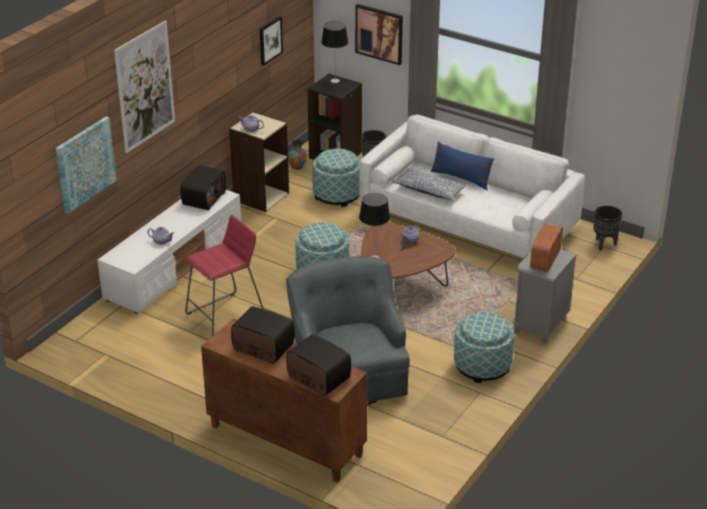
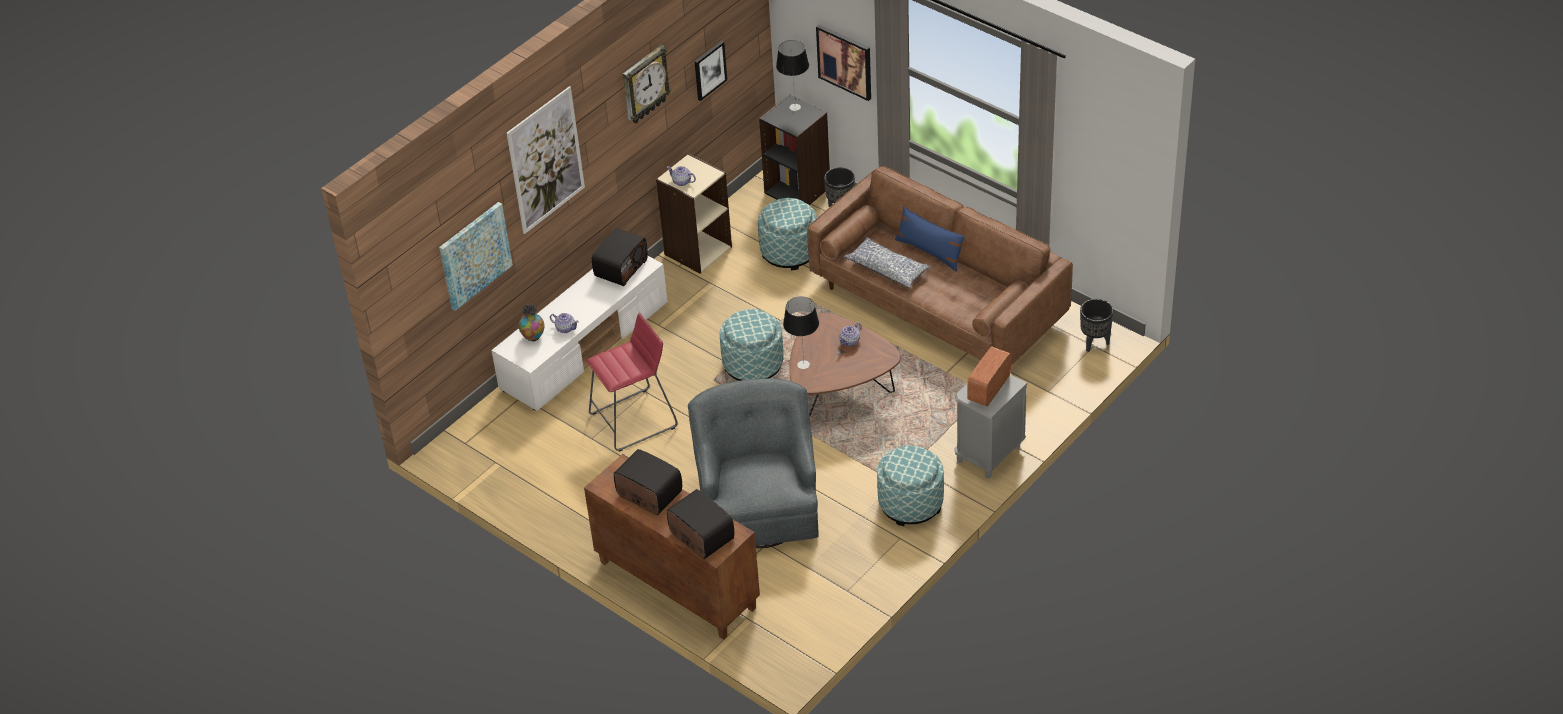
camera: 10 degrees right, 10 degrees up
vase [288,139,307,170] -> vase moved to [519,304,545,342]
white sofa [359,114,585,258] -> brown sofa [807,166,1073,365]
none -> wall clock [623,45,671,123]

